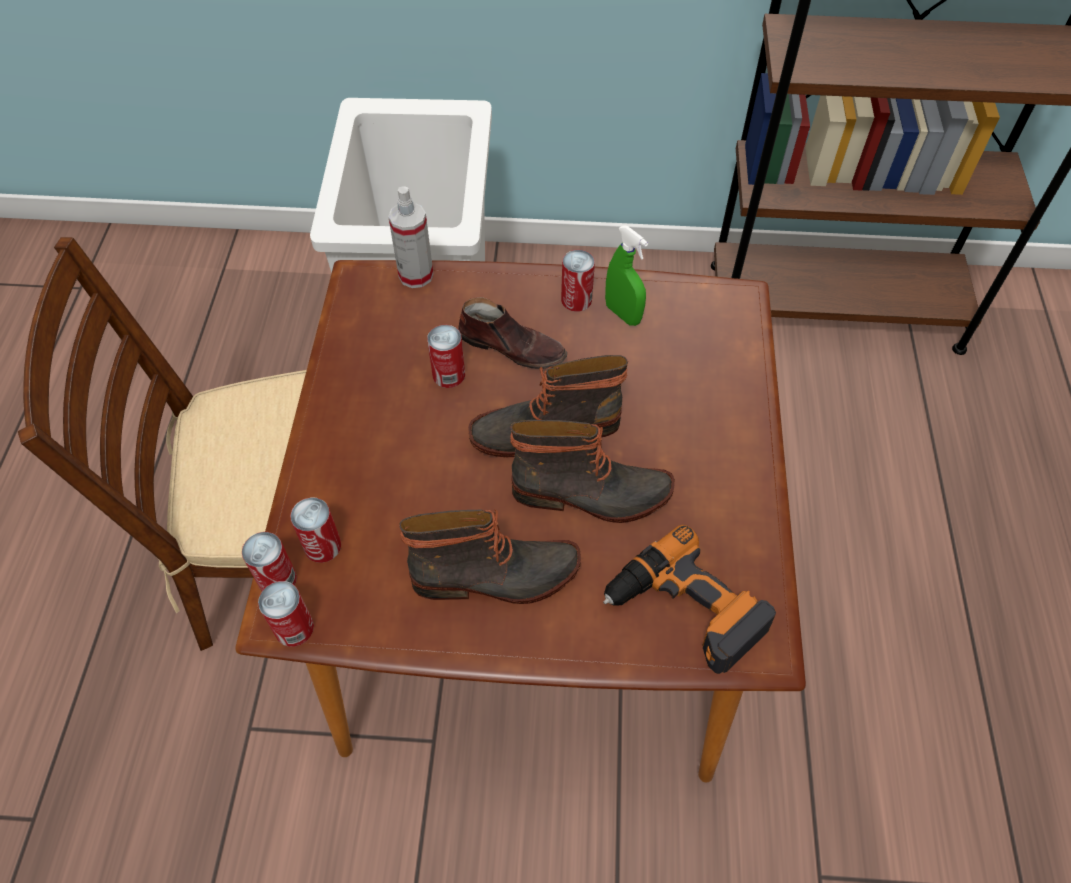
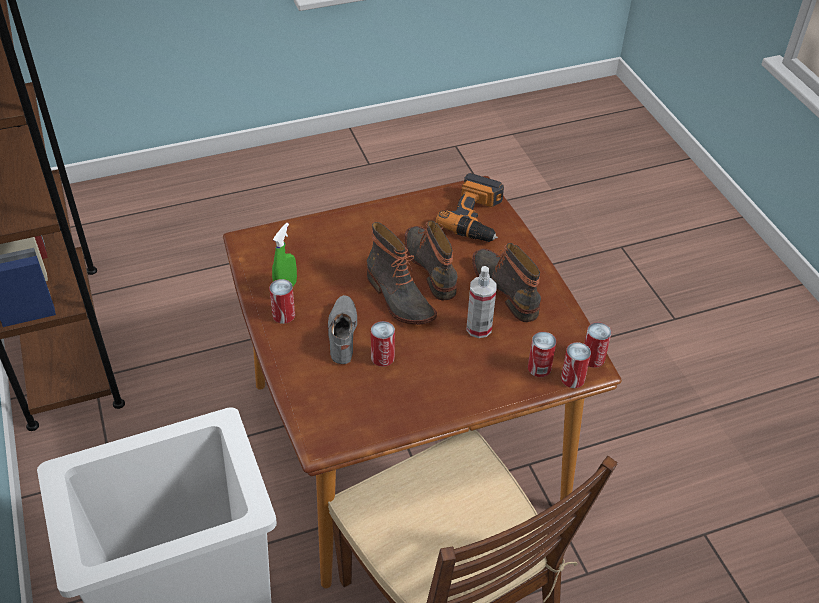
camera: 115 degrees left, 10 degrees down
spray bottle [388,186,433,288] -> spray bottle moved to [467,266,497,338]
brown shoe [458,297,567,368] -> grey shoe [328,295,357,364]

